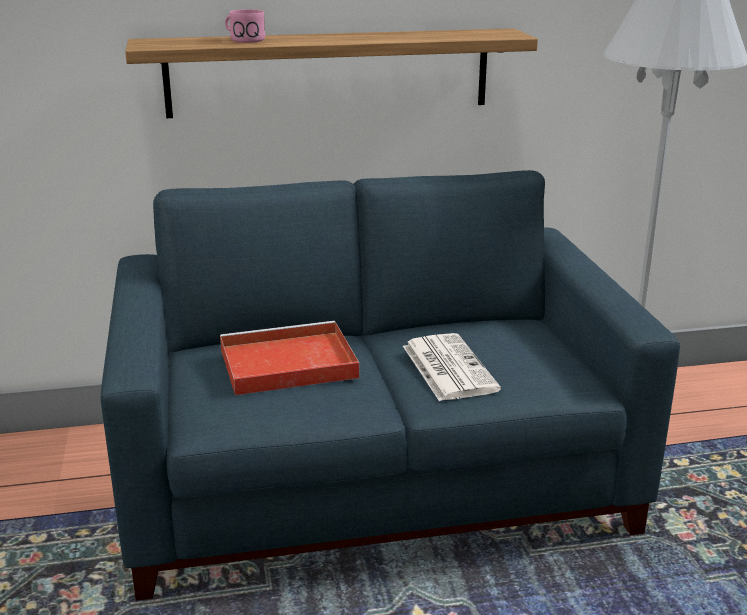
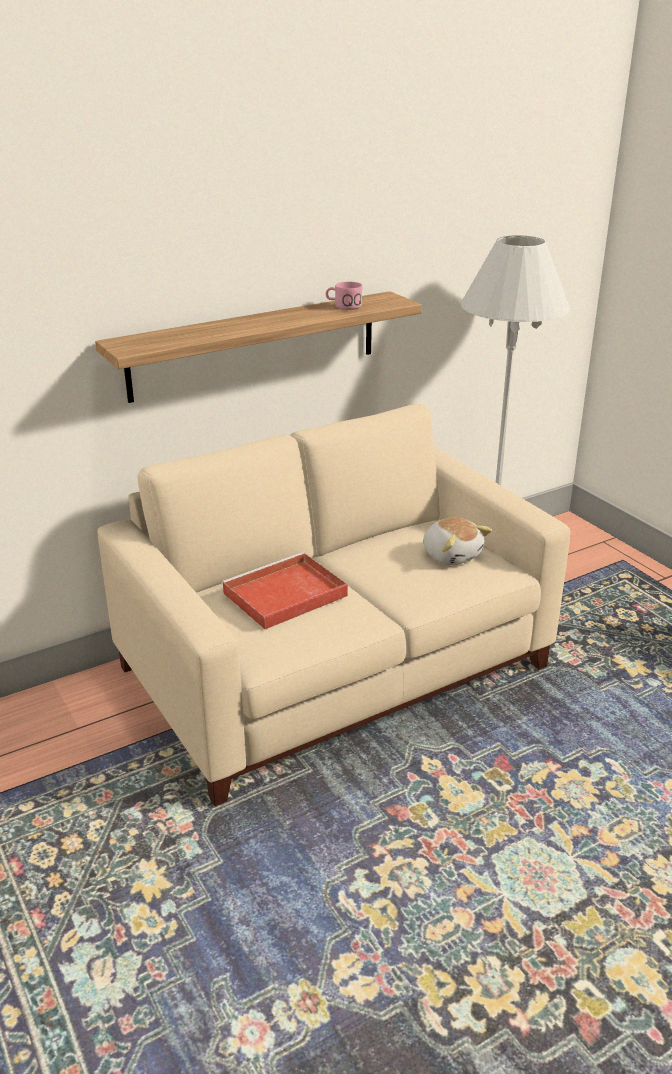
camera: 20 degrees left, 5 degrees up
blue sofa [101,170,680,601] -> beige sofa [97,404,570,806]
pink mug [225,9,265,43] -> pink mug moved to [326,282,362,310]
newspaper [403,333,501,401] -> none
none -> plush toy [423,517,492,565]

